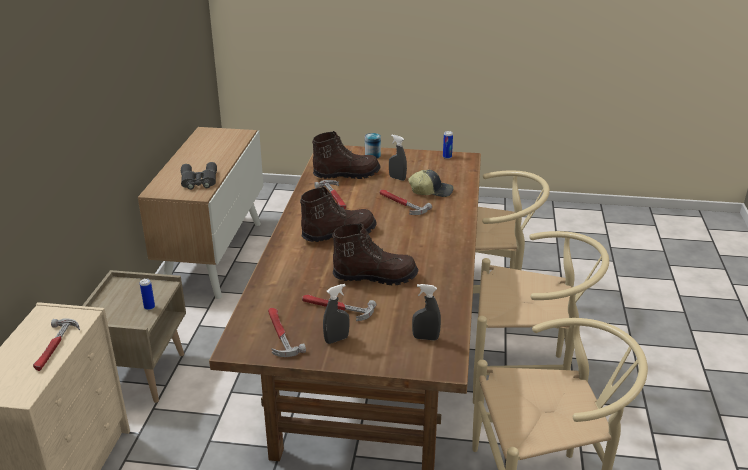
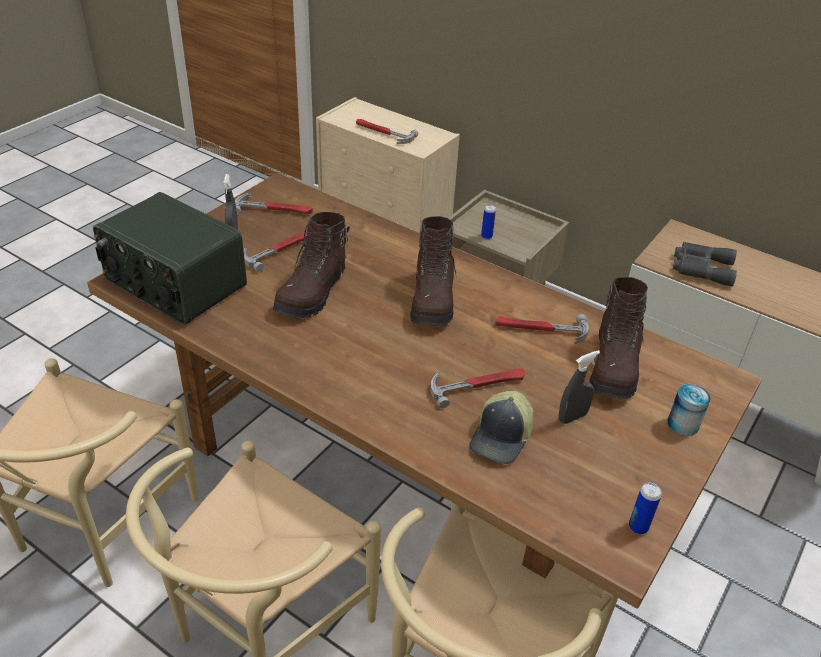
camera: 115 degrees right, 10 degrees up
grey spray bottle [412,284,441,341] -> radio [93,192,247,325]

